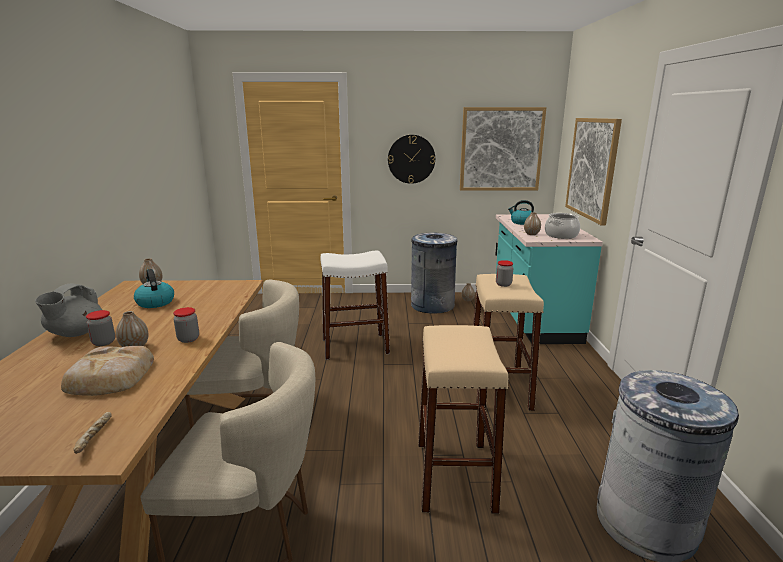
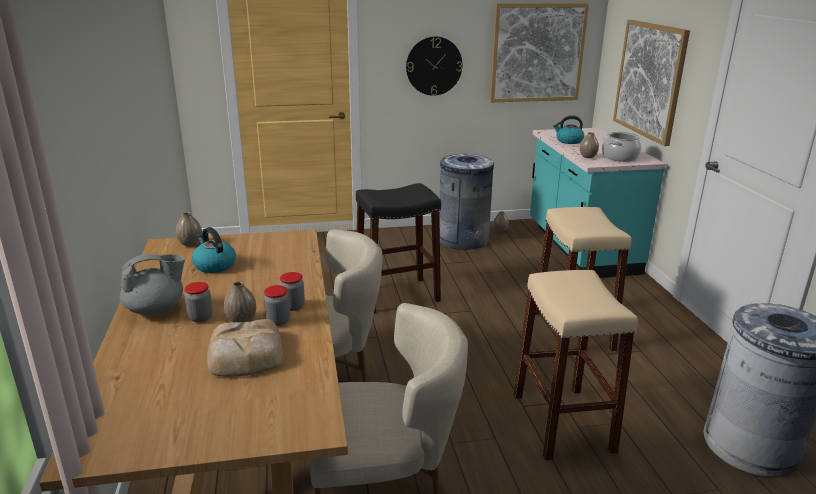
camera: 10 degrees left, 5 degrees up
grey teapot [35,283,102,337] -> grey teapot turned 120 degrees counterclockwise [120,254,185,315]
bread [73,412,111,454] -> none
white stool [320,251,390,360] -> black stool [356,183,441,313]
jar [496,260,513,287] -> jar moved to [264,285,290,326]

